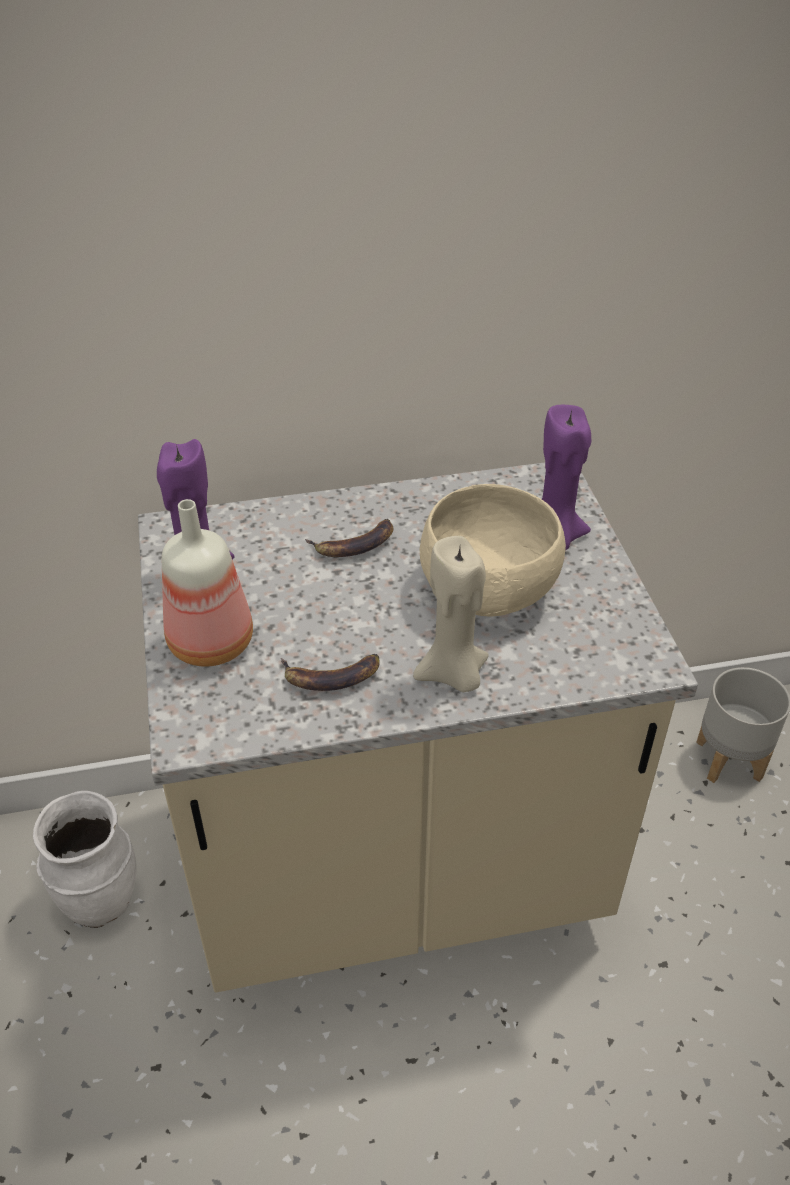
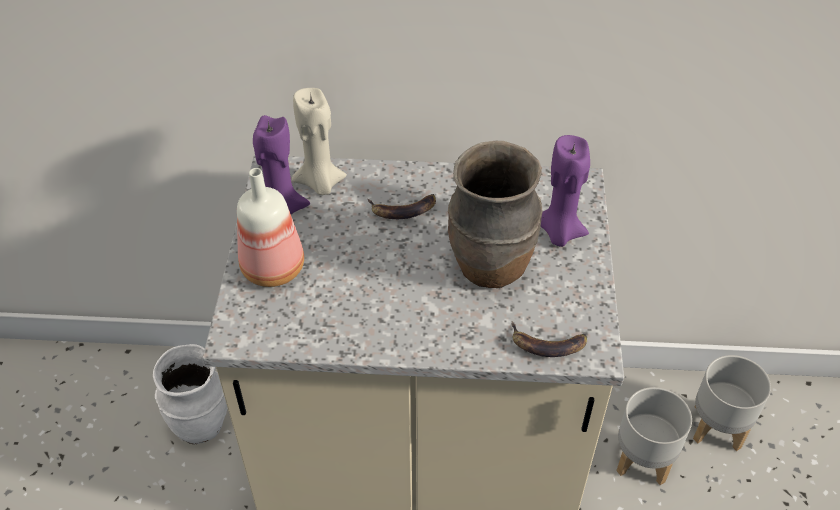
camera: 15 degrees right, 5 degrees up
banana [281,654,380,691] -> banana moved to [512,322,587,357]
beige candle [413,536,489,692] -> beige candle moved to [292,88,347,195]
beige bowl [420,484,566,617] -> brown vase [448,141,542,288]
none -> grey planter [616,387,692,485]

